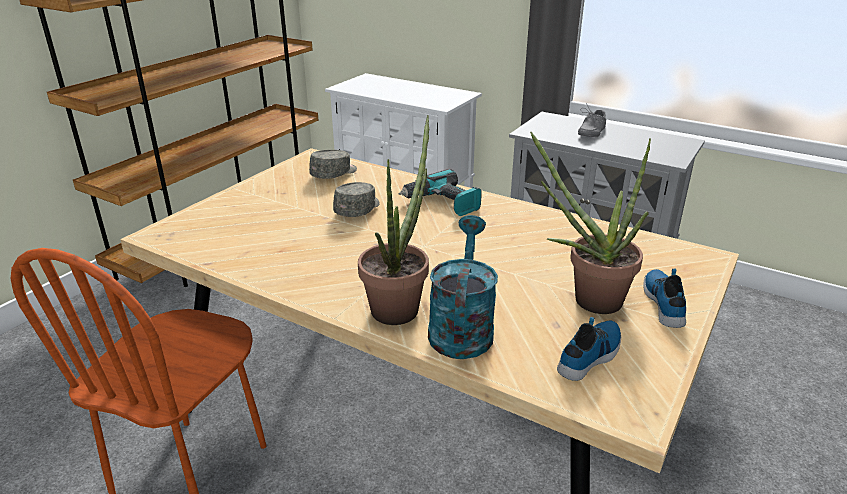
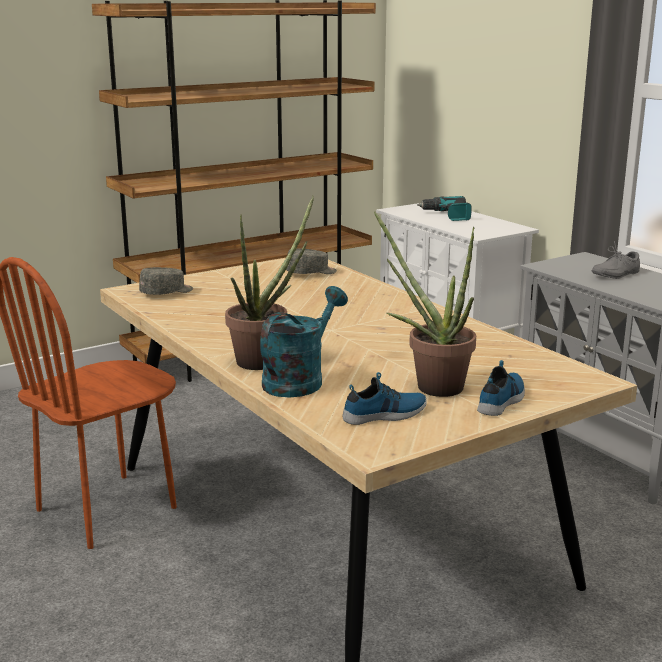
camera: 25 degrees right, 10 degrees down
grey cap [333,182,380,217] -> grey cap moved to [139,267,193,295]
power drill [398,169,482,216] -> power drill moved to [417,196,472,221]

